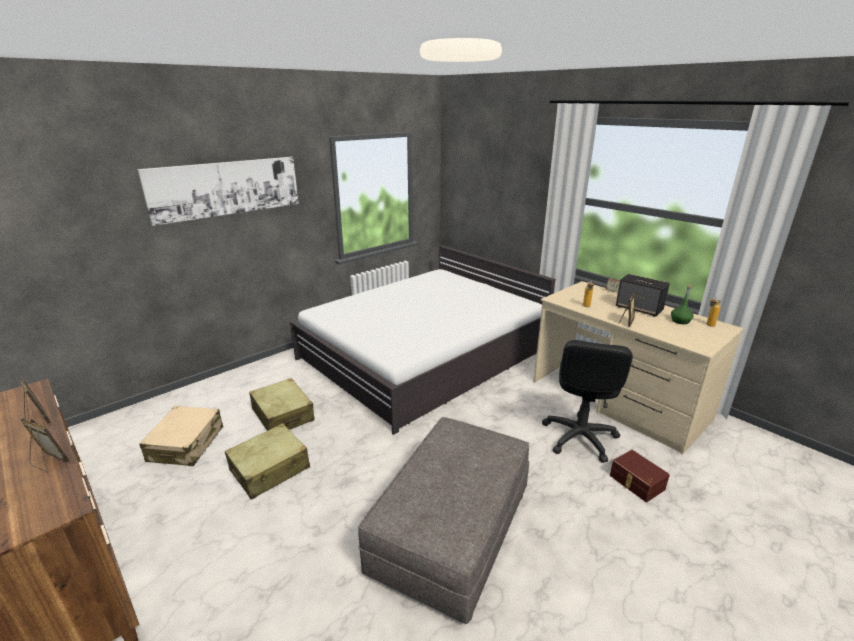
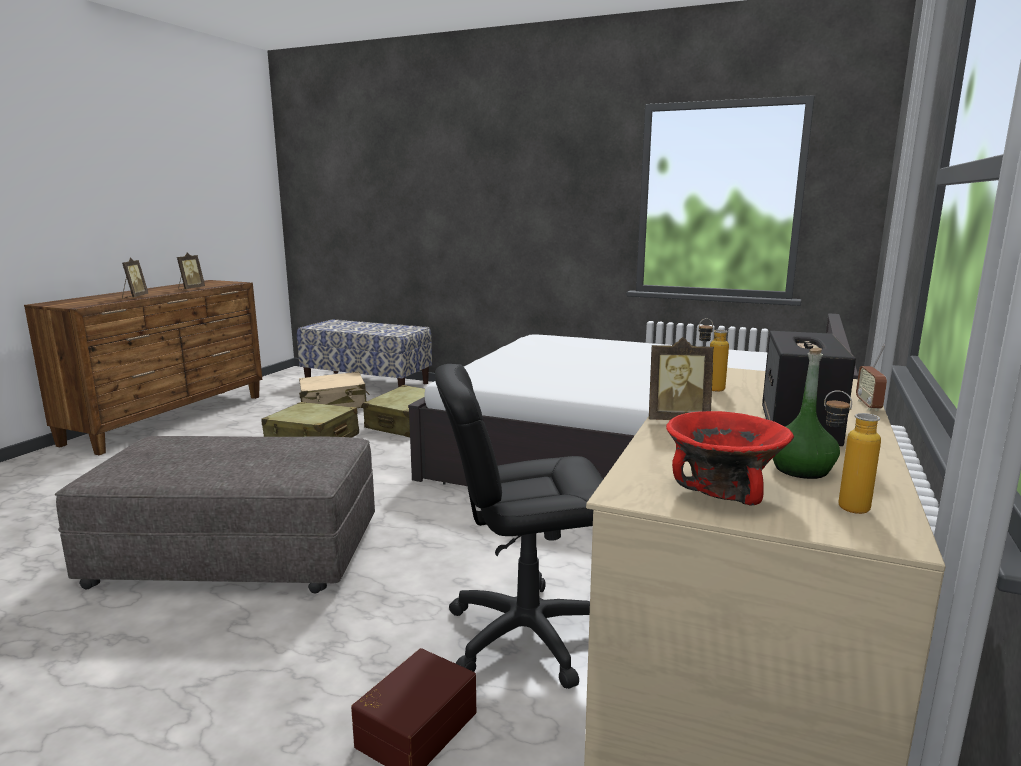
camera: 65 degrees right, 10 degrees down
picture [137,157,299,226] -> none
none -> bench [297,319,432,387]
none -> red bowl [666,411,794,506]

